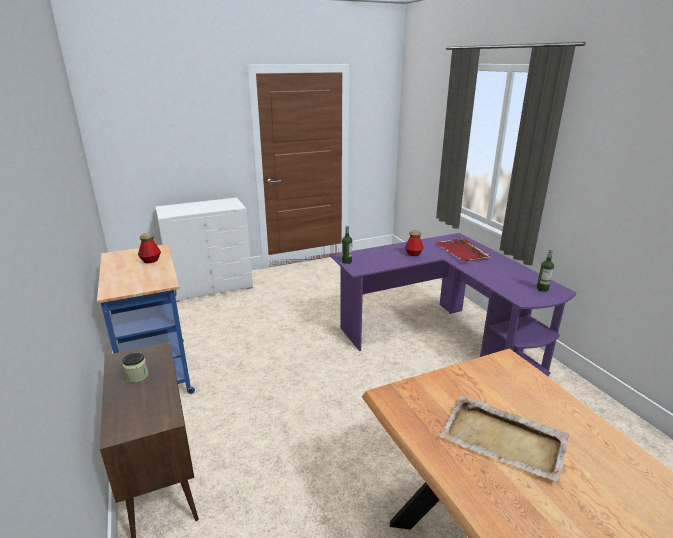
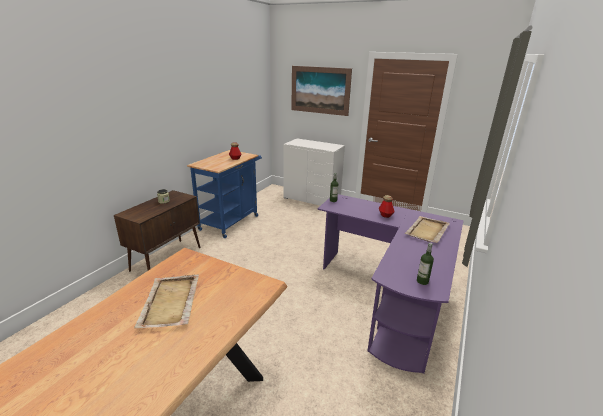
camera: 50 degrees right, 0 degrees up
red tray [435,238,492,261] -> beige tray [404,216,450,243]
none -> picture [291,66,352,116]

